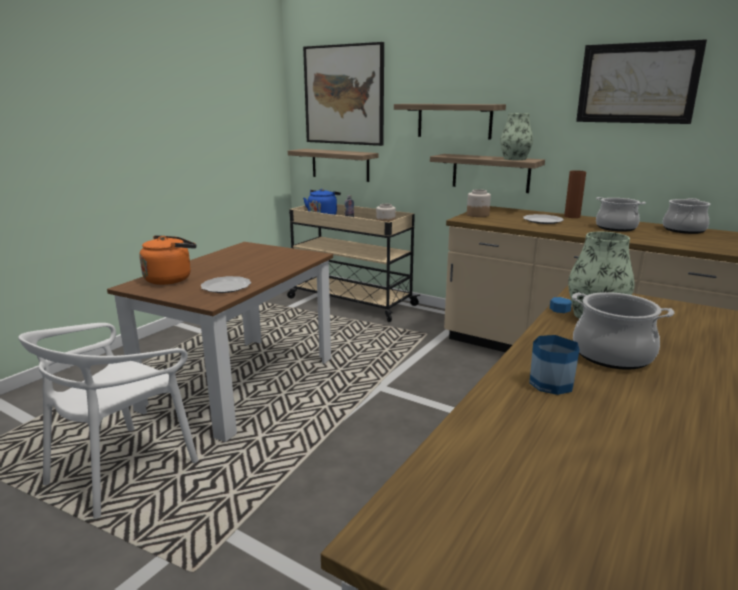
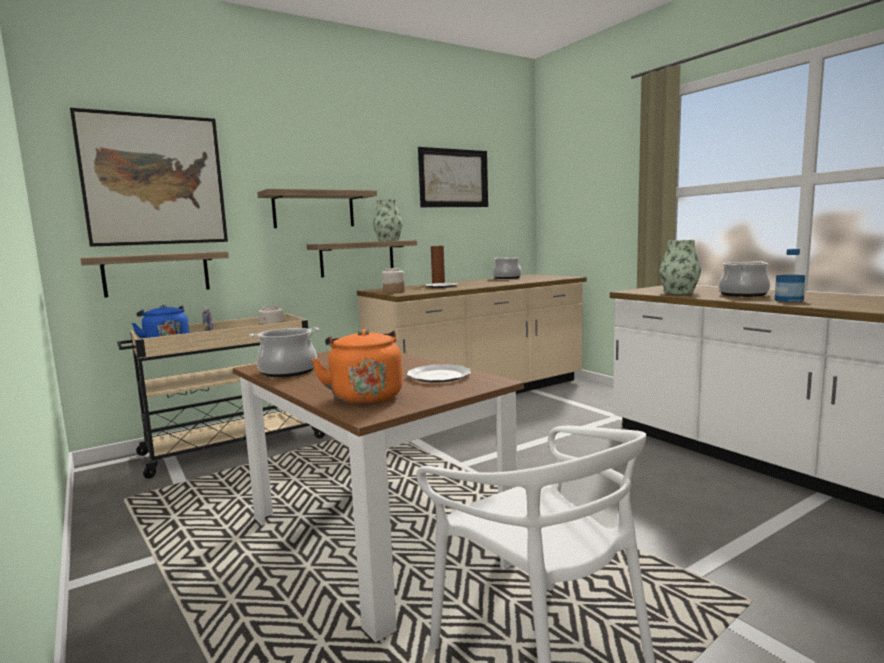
camera: 65 degrees left, 10 degrees down
cooking pot [596,197,646,232] -> cooking pot moved to [249,327,319,377]

